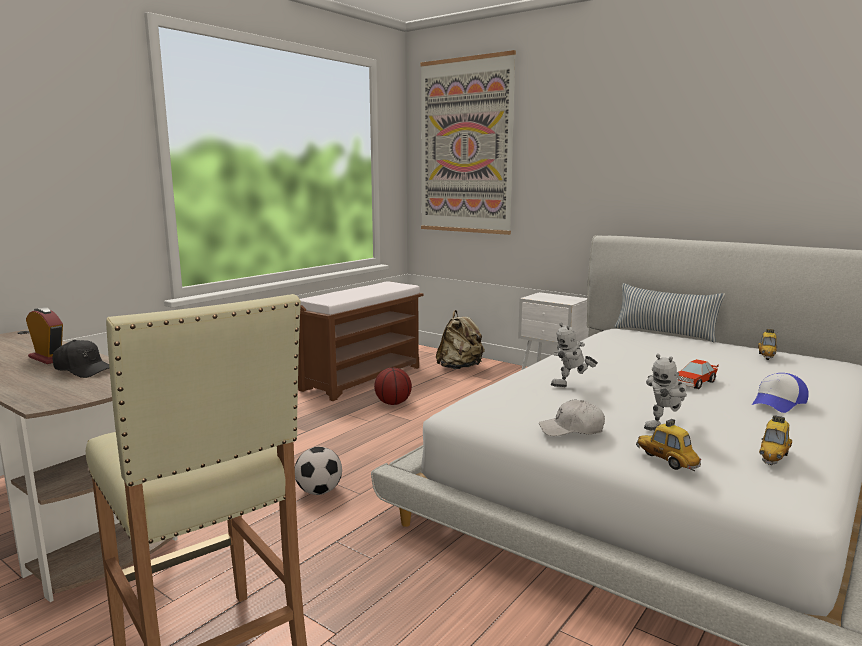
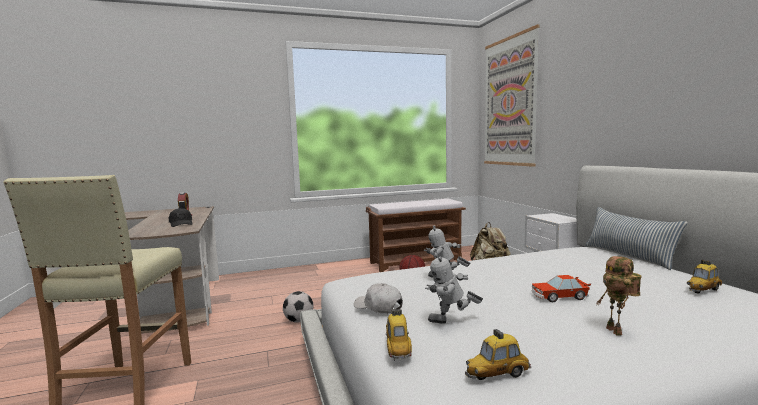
camera: 35 degrees right, 5 degrees down
cap [752,373,809,413] -> toy robot [596,256,642,336]

